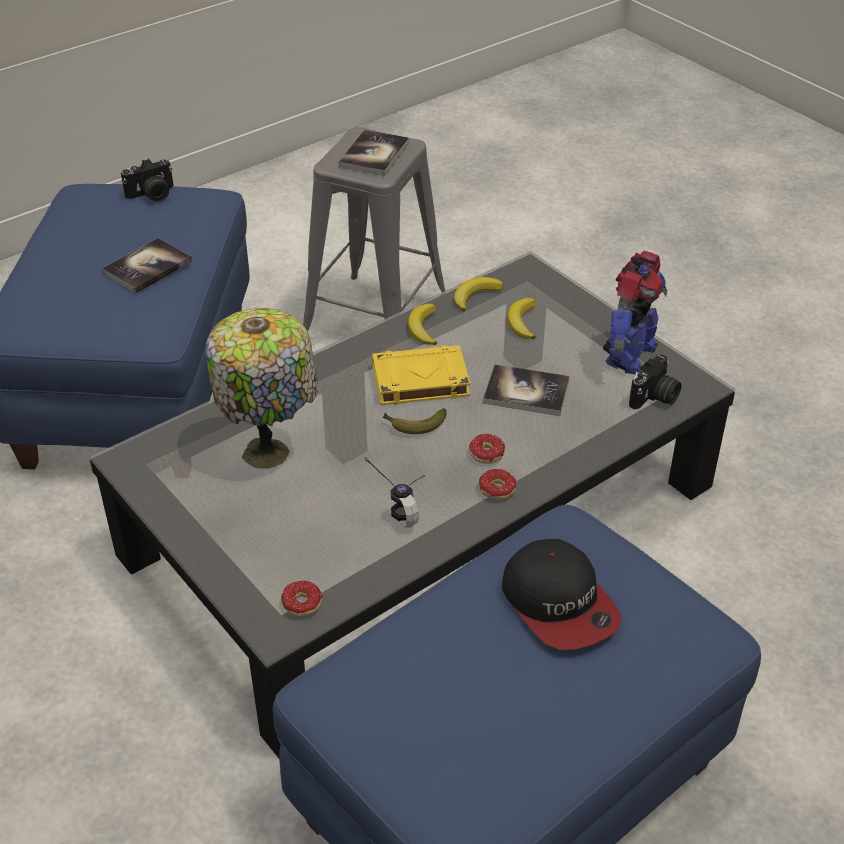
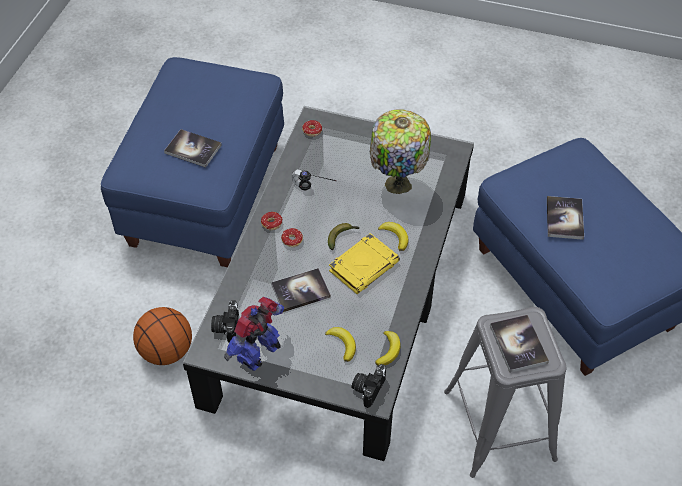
camera: 145 degrees right, 10 degrees up
camera [121,158,174,202] -> camera moved to [352,364,386,408]
banana [408,304,437,345] -> banana moved to [378,222,408,251]
cap [502,539,622,650] -> book [164,129,222,168]
toy robot [603,251,667,374] -> toy robot turned 45 degrees clockwise [224,297,284,371]
none -> basketball [133,307,192,365]

